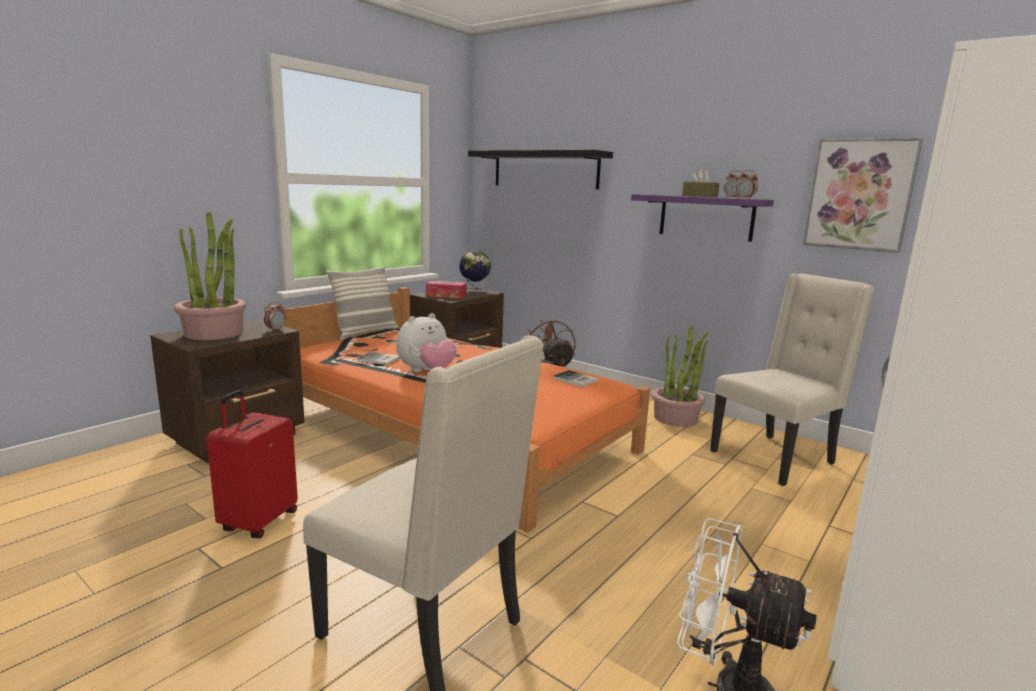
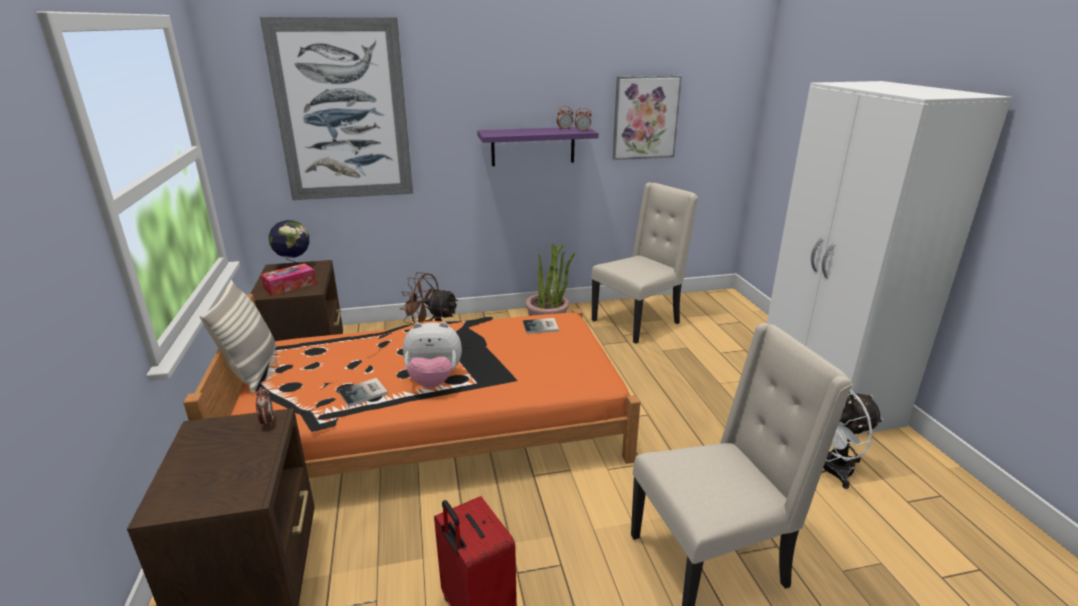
camera: 50 degrees left, 10 degrees up
potted plant [174,212,246,340] -> none
plush toy [396,313,457,372] -> plush toy turned 90 degrees clockwise [403,322,462,388]
black shelf [468,150,613,189] -> picture [260,17,413,200]
brown tissue box [682,168,720,197] -> none
beige chair [710,273,874,486] -> beige chair turned 45 degrees clockwise [591,183,698,344]

